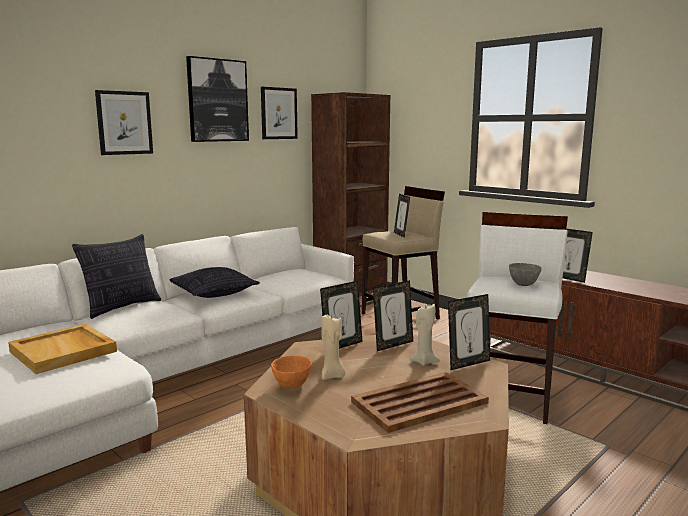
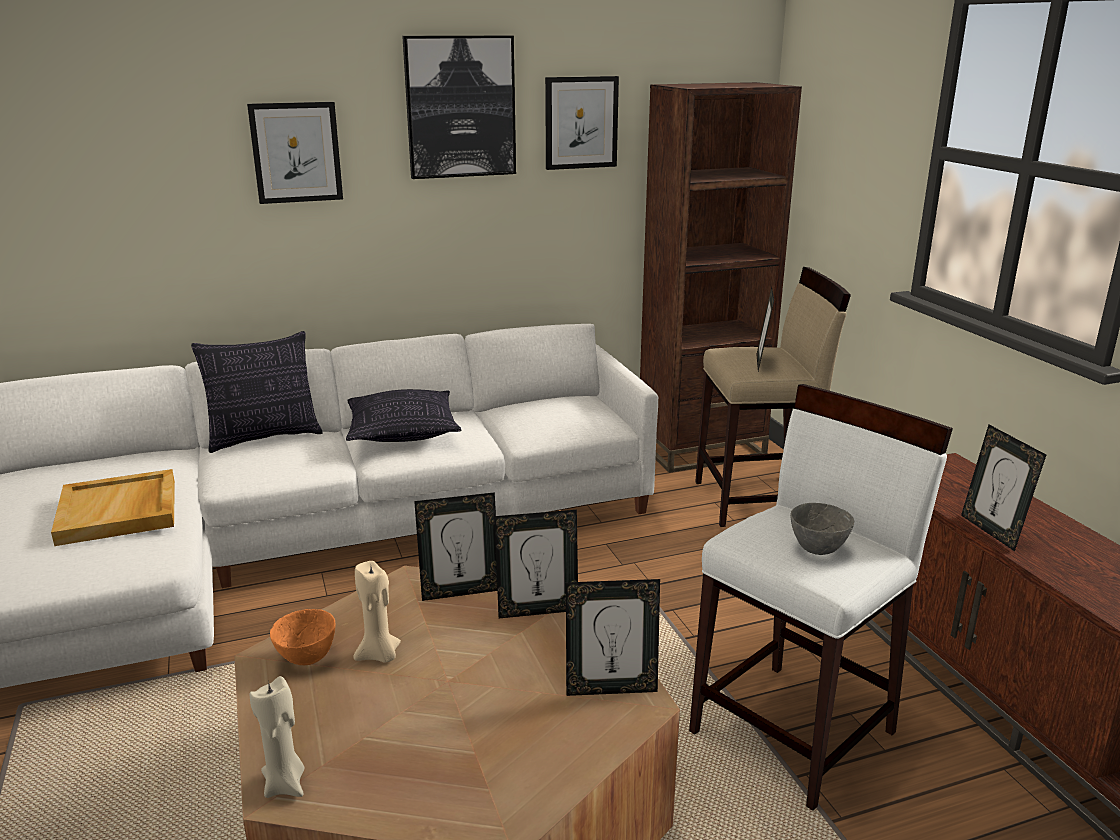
camera: 25 degrees right, 10 degrees up
brown tray [351,372,489,433] -> none
beige candle [409,304,439,366] -> beige candle moved to [250,676,305,798]

